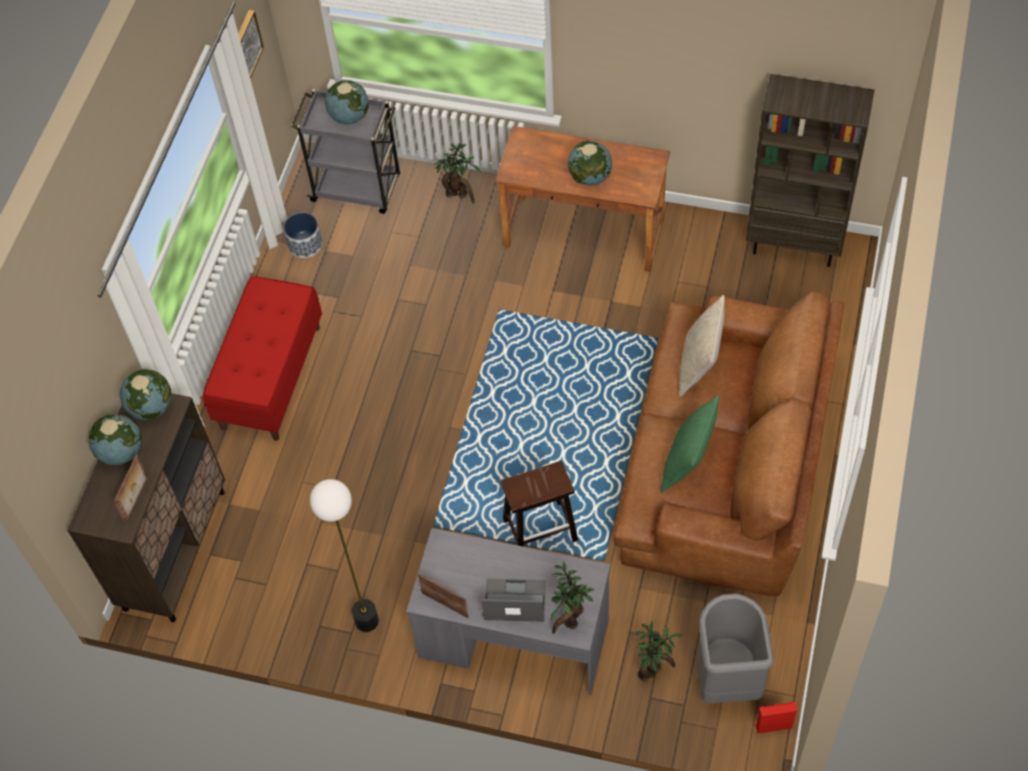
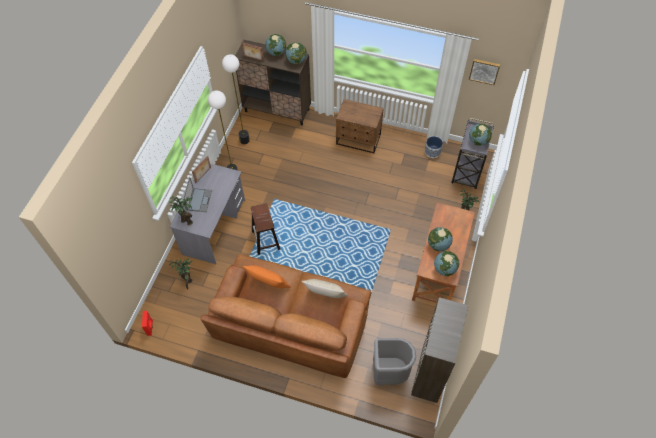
camera: 90 degrees right, 0 degrees up
red bench [203,276,322,441] -> brown nightstand [336,99,384,154]
green pillow [661,395,719,493] -> orange pillow [243,265,291,288]
grey trash can [697,593,774,704] -> grey trash can moved to [373,338,416,385]
none -> floor lamp [222,54,250,144]
none -> globe [434,251,459,276]

